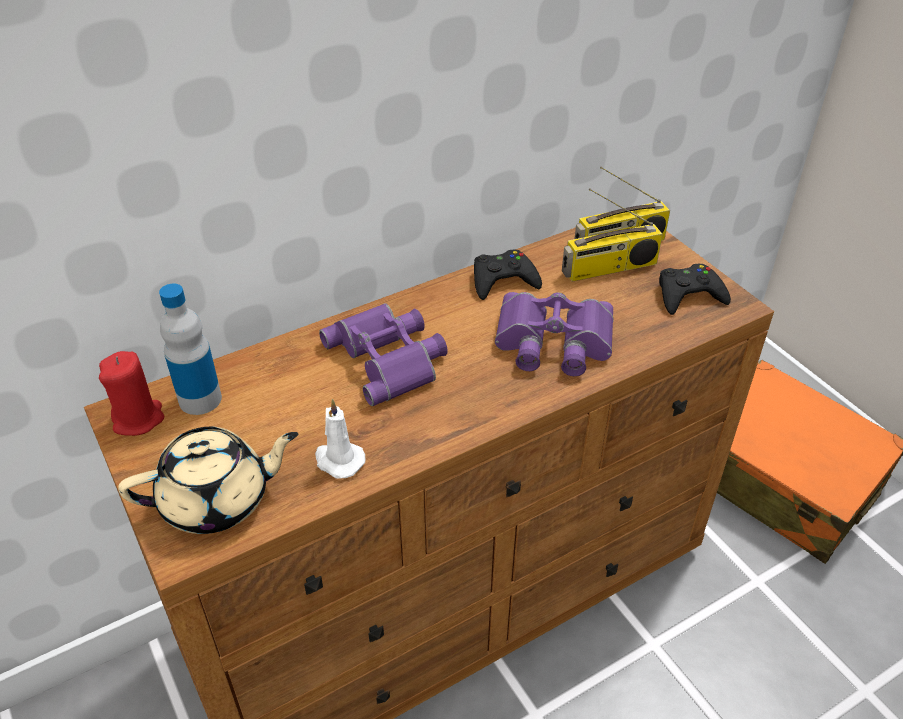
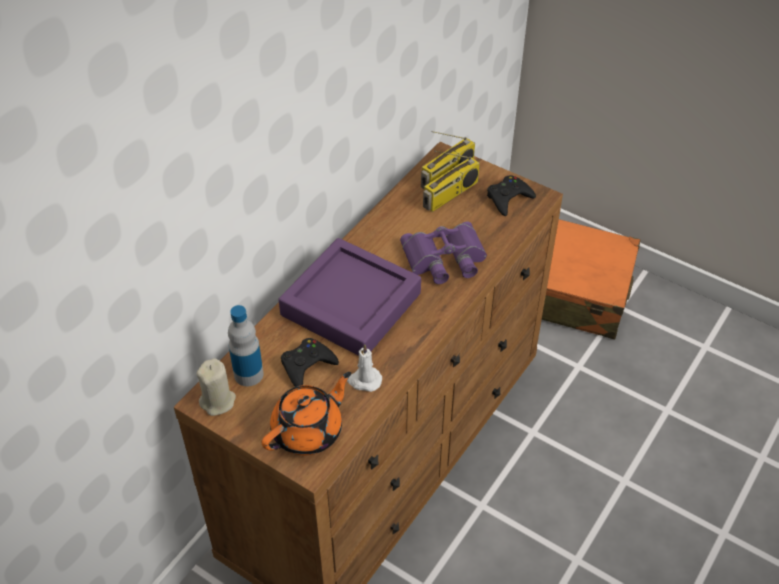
camera: 25 degrees left, 5 degrees up
red candle [99,351,164,436] -> beige candle [197,358,236,416]
beige teapot [118,427,298,534] -> orange teapot [261,372,351,455]
purple binoculars [319,303,448,406] -> purple tray [278,238,421,356]
black game controller [474,250,542,300] -> black game controller moved to [281,338,339,387]

